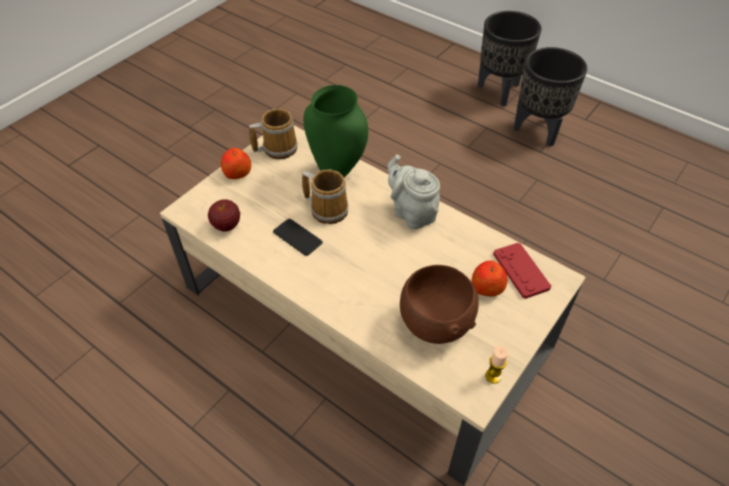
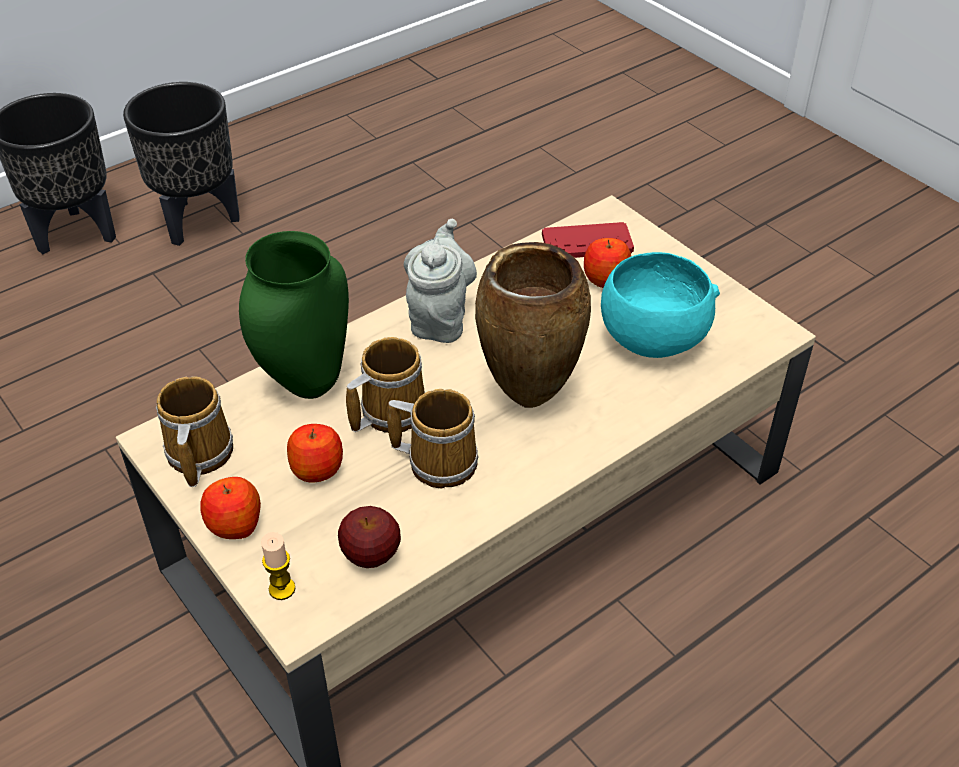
camera: 75 degrees left, 5 degrees down
phone [273,219,323,256] -> mug [387,389,479,488]
grey teapot [387,155,440,229] -> grey teapot turned 120 degrees clockwise [404,219,477,343]
brown bowl [400,265,479,344] -> turquoise bowl [601,252,720,358]
candle [485,346,508,384] -> candle moved to [261,532,295,600]
none -> apple [287,424,343,482]
none -> brown vase [475,242,591,408]

